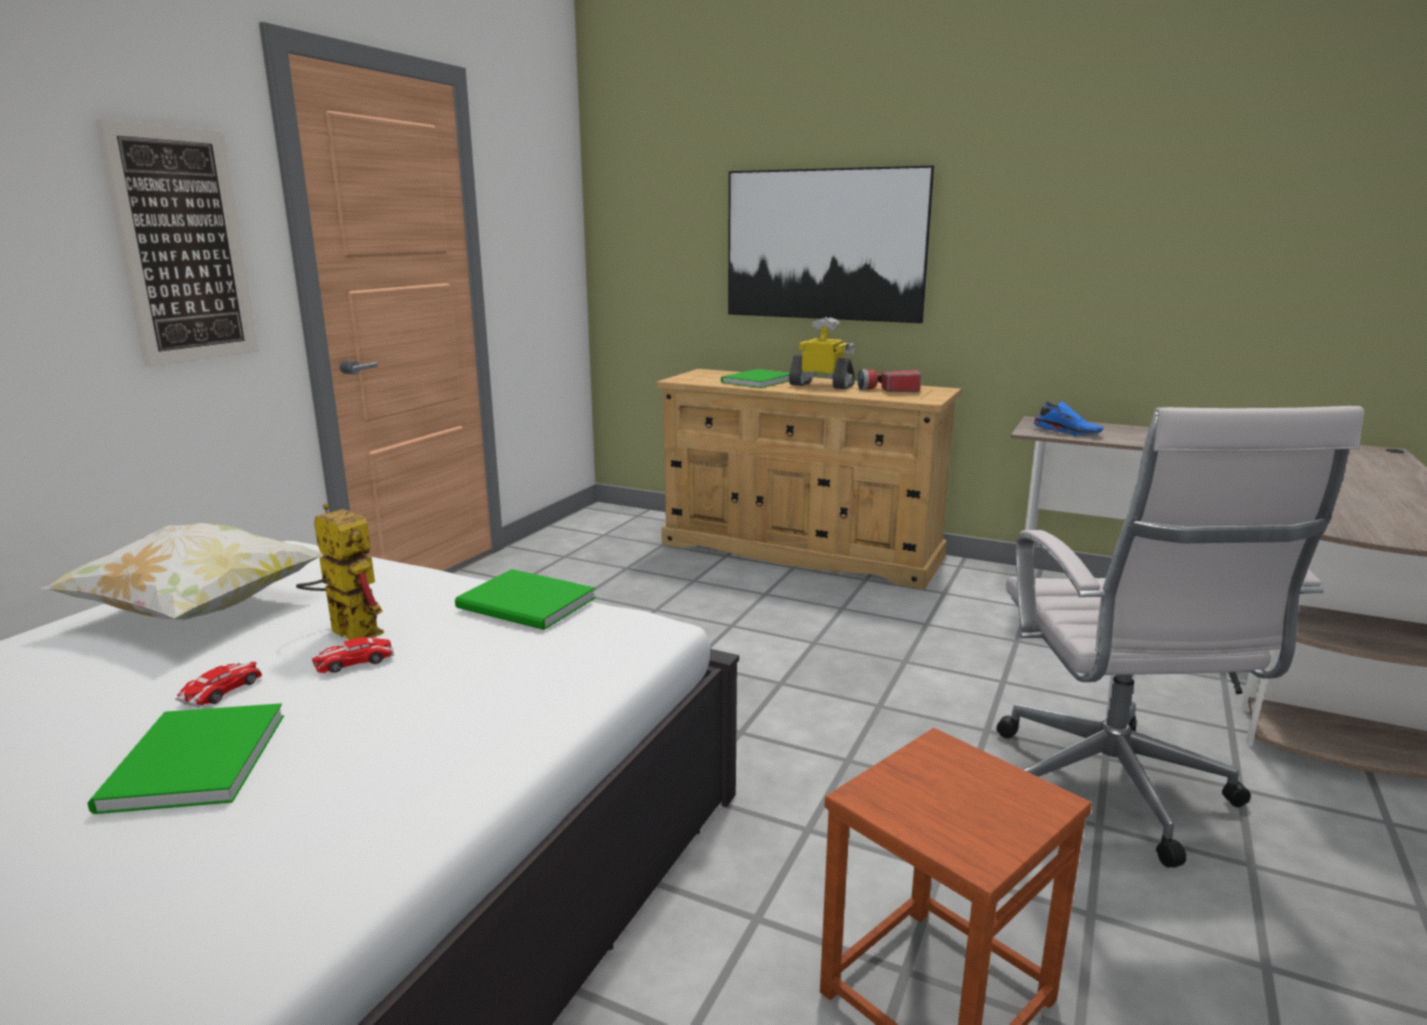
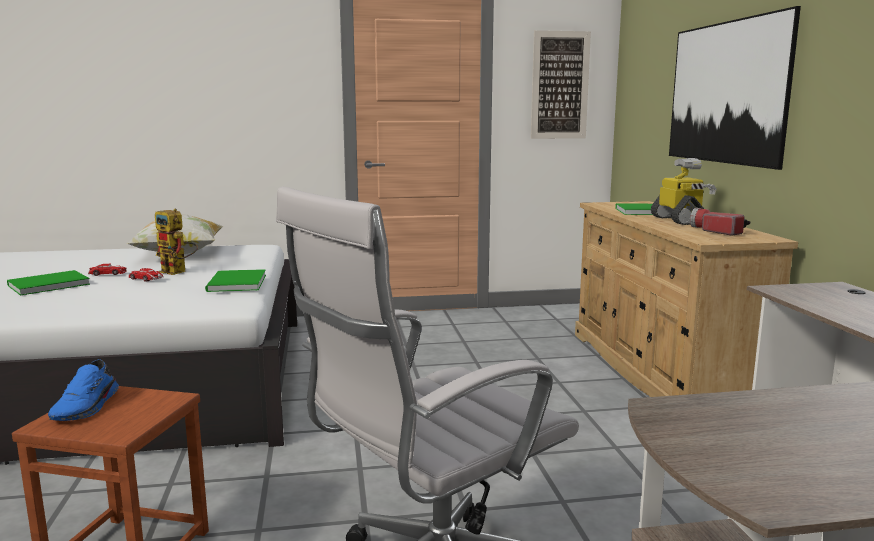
camera: 55 degrees right, 5 degrees down
picture [95,119,259,367] -> picture moved to [531,30,591,139]
toy robot [296,504,384,640] -> toy robot turned 120 degrees clockwise [155,209,198,275]
blue shoe [1033,401,1104,436] -> blue shoe moved to [48,359,119,421]

